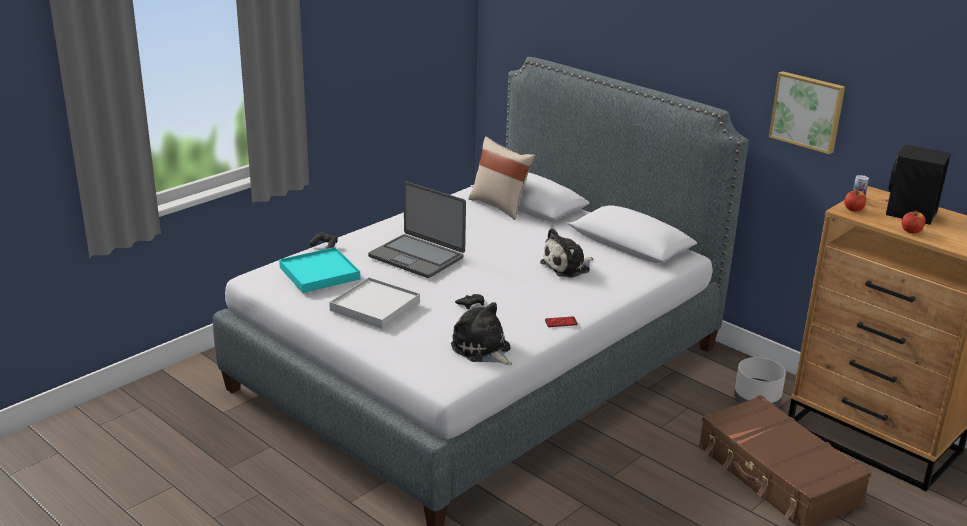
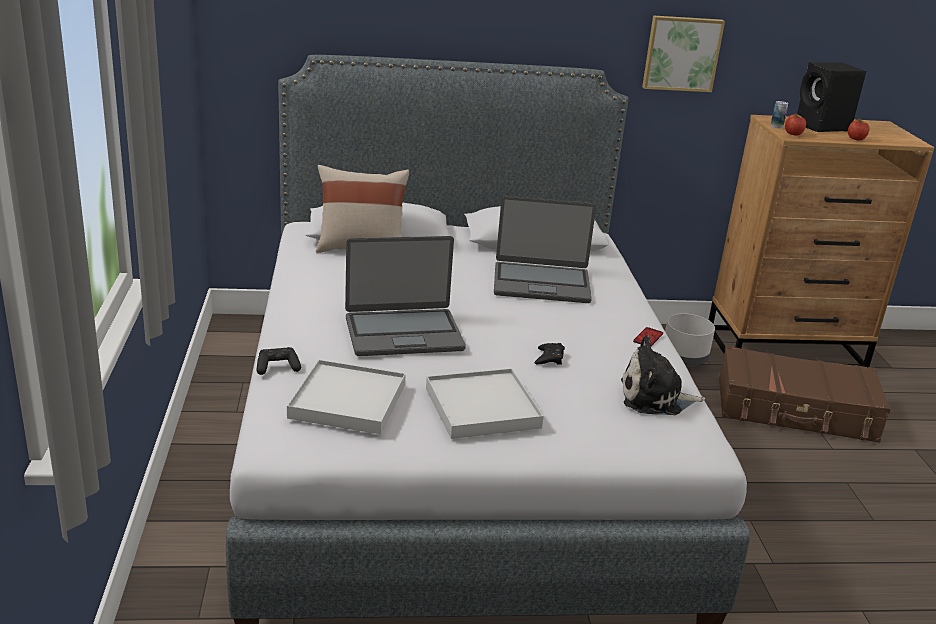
camera: 50 degrees left, 0 degrees up
turquoise tray [279,247,360,293] -> white tray [287,360,406,435]
plush toy [540,228,593,278] -> laptop [494,196,596,303]

